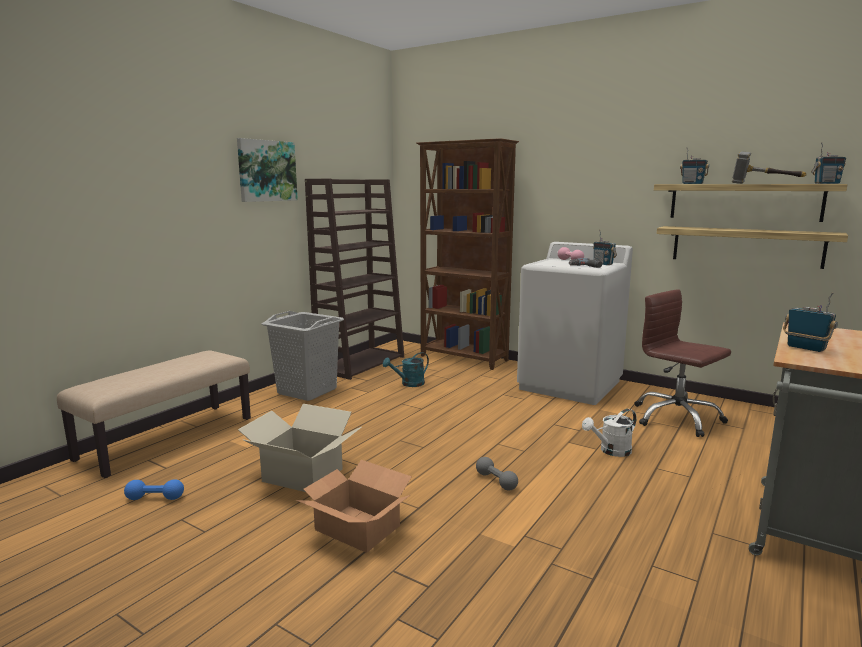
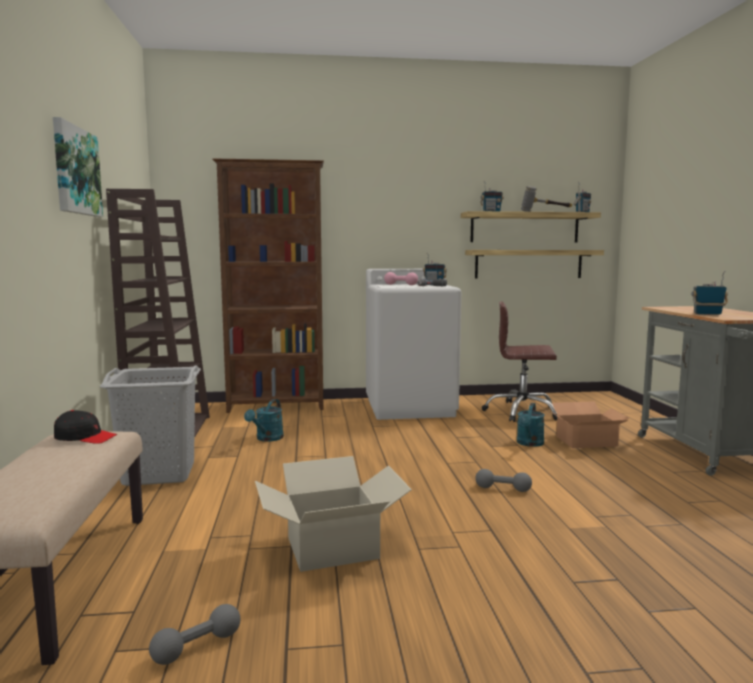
camera: 40 degrees left, 5 degrees down
blue dumbbell [124,479,184,500] -> grey dumbbell [149,604,240,665]
cardboard box [296,460,412,553] -> cardboard box moved to [550,401,629,448]
white watering can [582,409,636,457] -> turquoise watering can [517,403,545,447]
none -> black cap [54,410,118,444]

